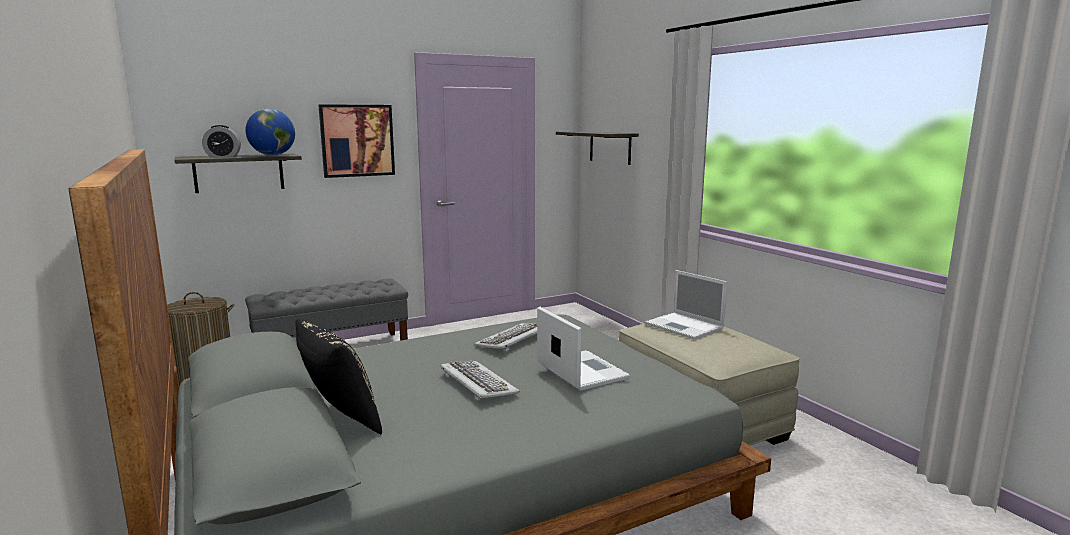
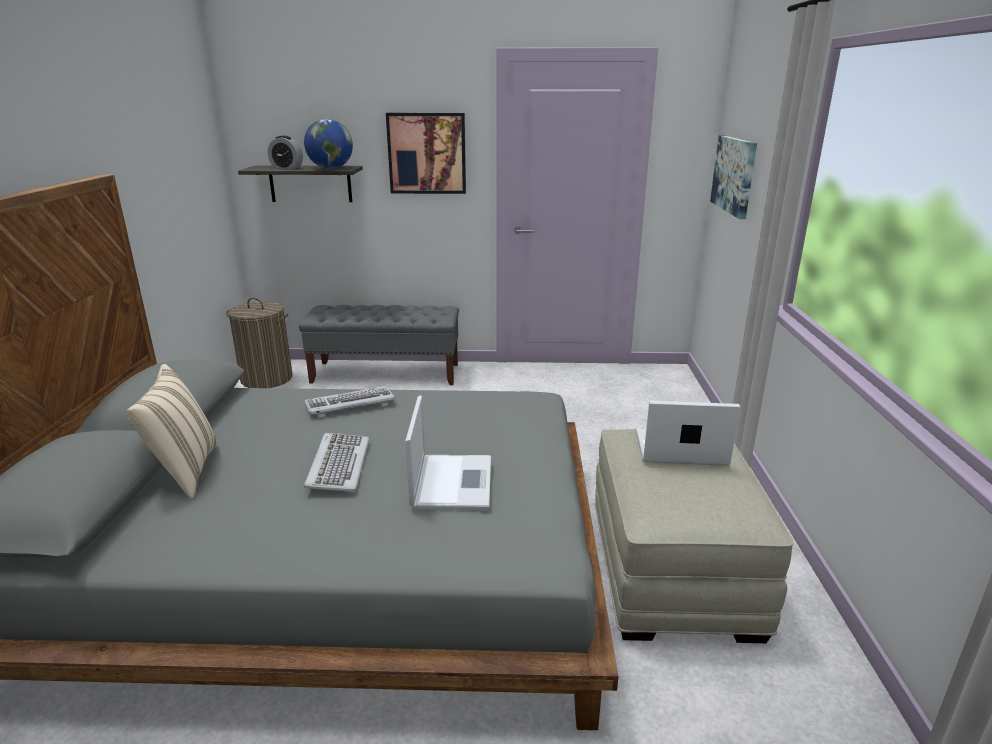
camera: 30 degrees right, 10 degrees up
black pillow [296,318,382,434] -> beige pillow [127,364,218,499]
keyboard [474,323,537,352] -> keyboard moved to [304,386,396,418]
shelf [556,131,639,165] -> picture [710,135,757,219]
laptop [645,270,728,340] -> laptop turned 105 degrees clockwise [636,401,740,466]

